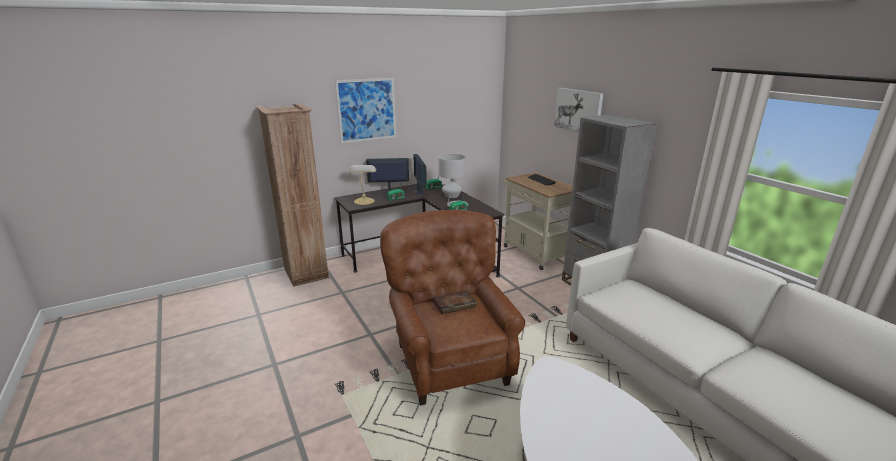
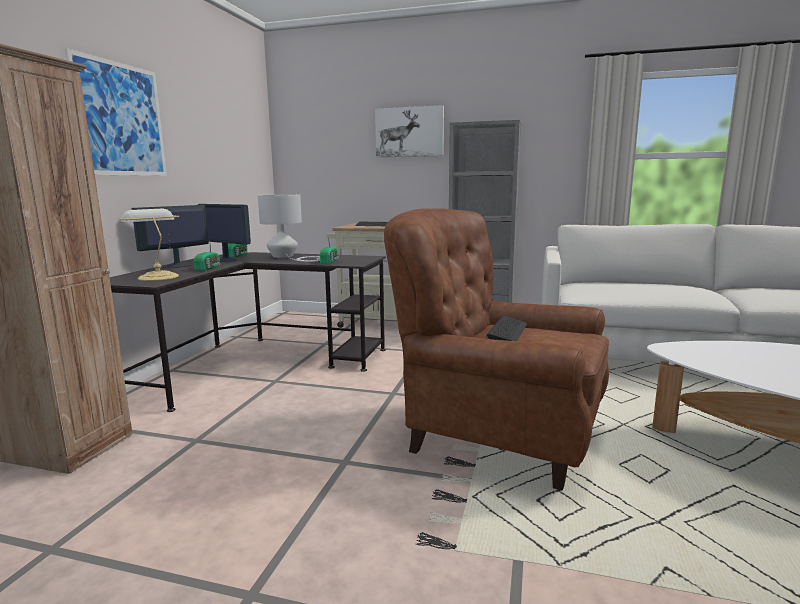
camera: 45 degrees left, 10 degrees down
book [433,291,477,314] -> keyboard [487,316,527,341]

